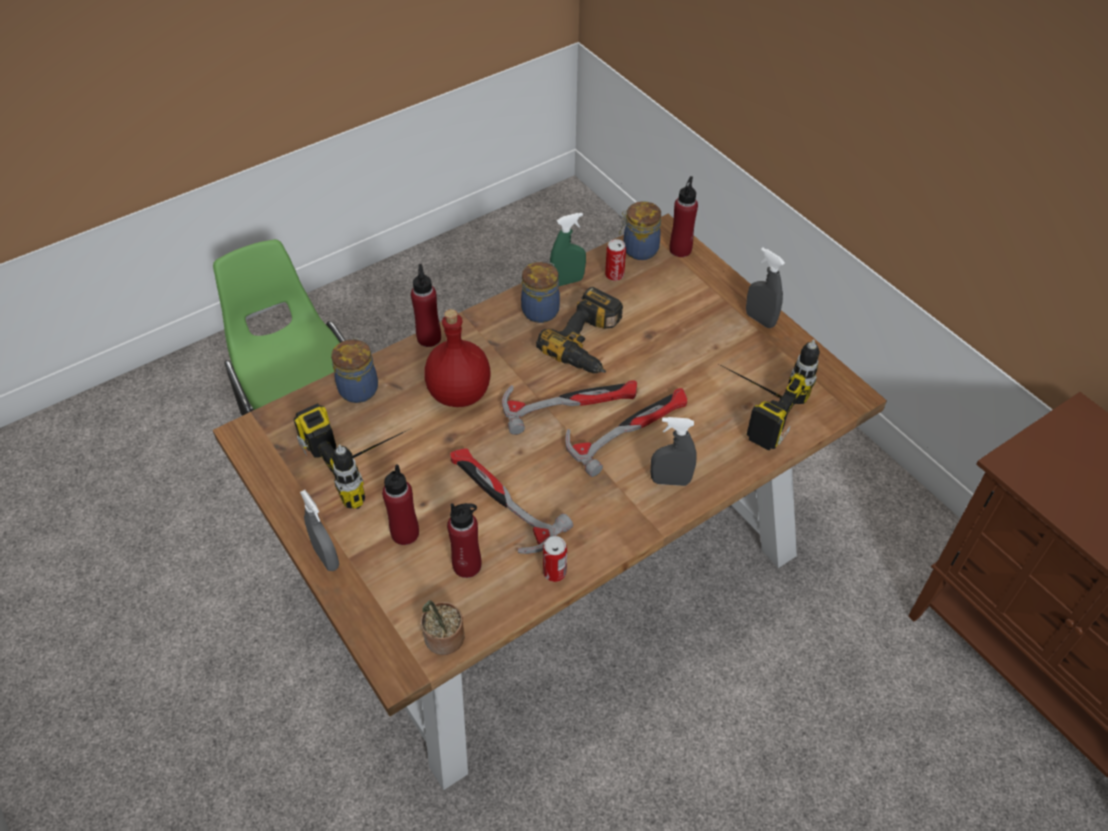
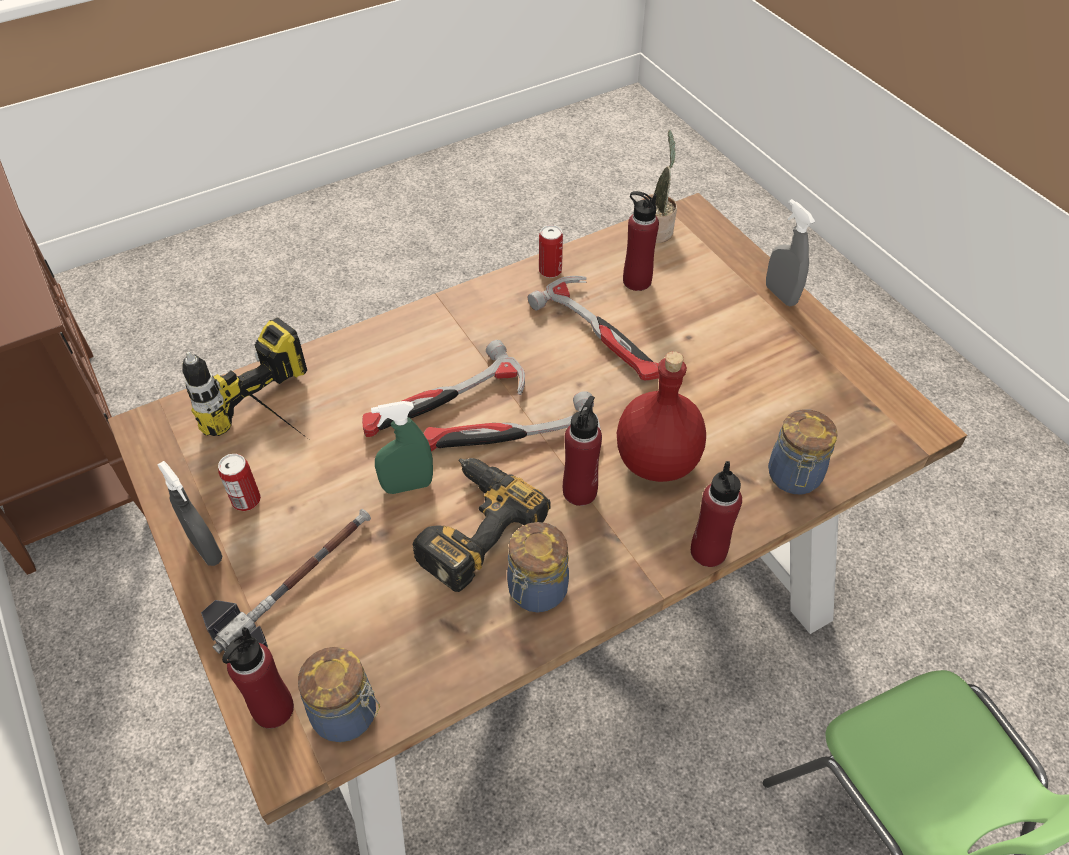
camera: 175 degrees left, 0 degrees up
power drill [294,403,408,509] -> none
red bottle [382,464,419,545] -> red bottle moved to [563,396,602,506]
green spray bottle [550,213,586,286] -> green spray bottle moved to [371,401,433,494]
can [605,239,626,281] -> can moved to [218,454,261,511]
grey spray bottle [650,417,697,486] -> none
none -> hammer [201,509,371,654]

